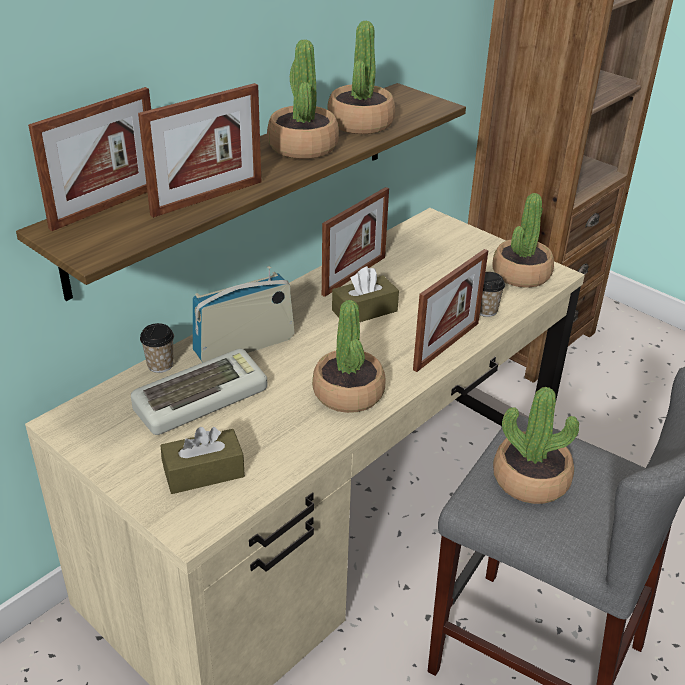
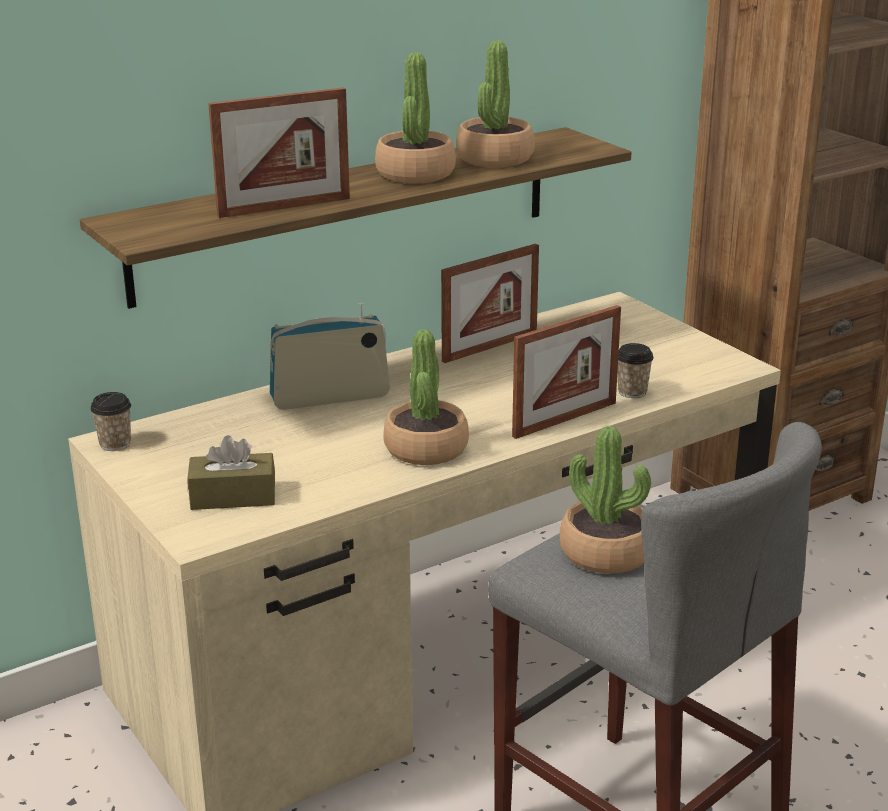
camera: 15 degrees right, 10 degrees down
picture frame [28,87,151,231] -> none
keyboard [131,349,267,435] -> none
cup [140,323,174,373] -> cup moved to [90,392,131,451]
brown tissue box [332,266,399,322] -> none
potted plant [492,193,554,288] -> none

